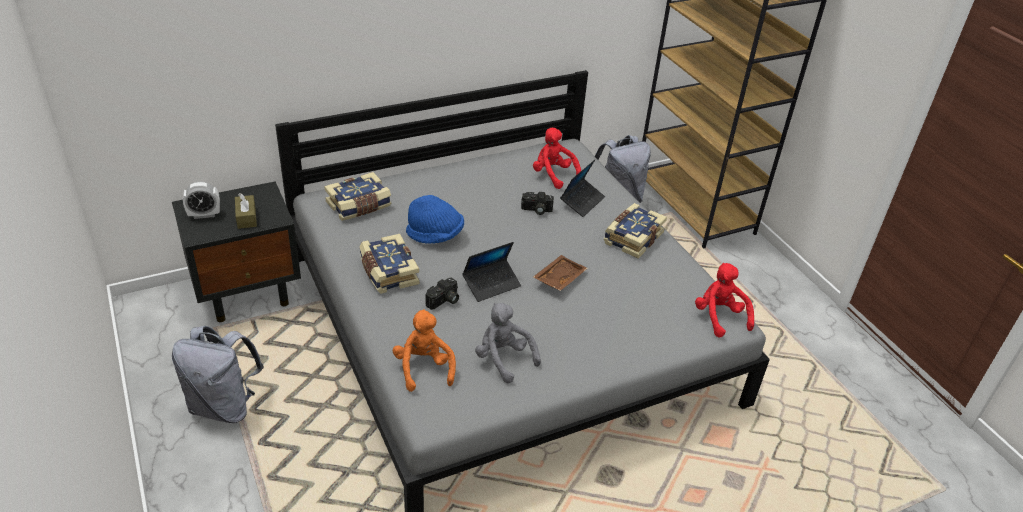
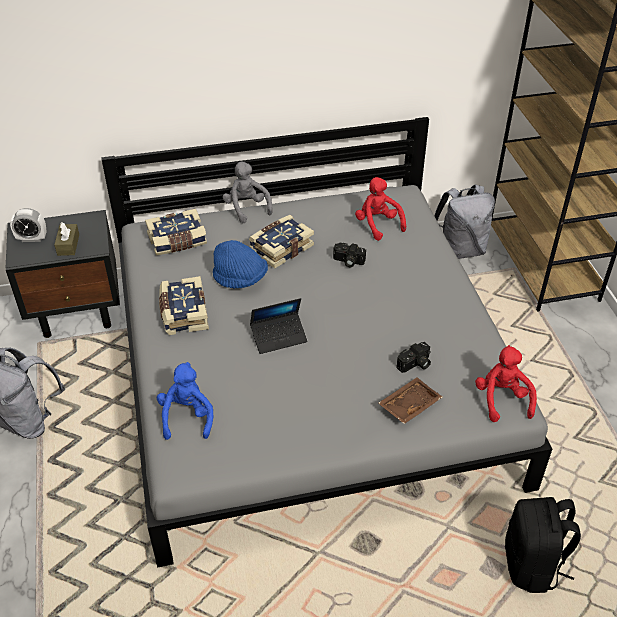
camera: 15 degrees right, 5 degrees up
orange plush toy [393,309,456,392] -> blue plush toy [157,362,213,440]
camera [425,278,459,310] -> camera moved to [397,342,431,373]
grey plush toy [475,303,541,383] -> grey plush toy moved to [222,161,273,223]
brown tray [533,255,588,291] -> brown tray moved to [378,377,442,424]
laptop [560,160,605,217] -> none
book [604,203,667,259] -> book moved to [249,215,314,268]
none -> black backpack [505,497,581,593]

